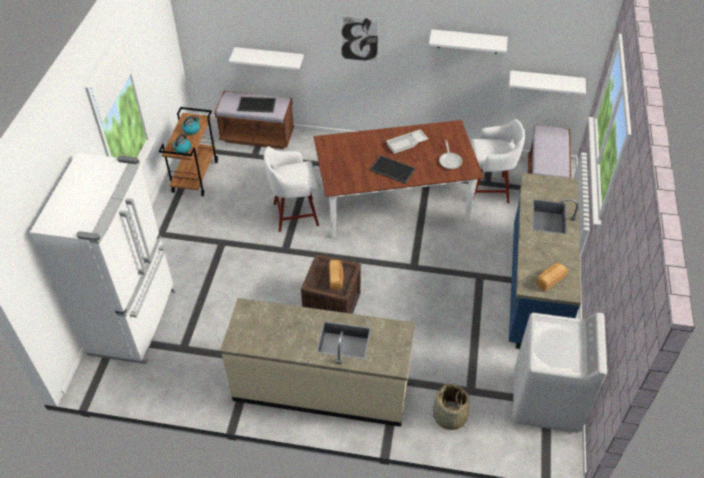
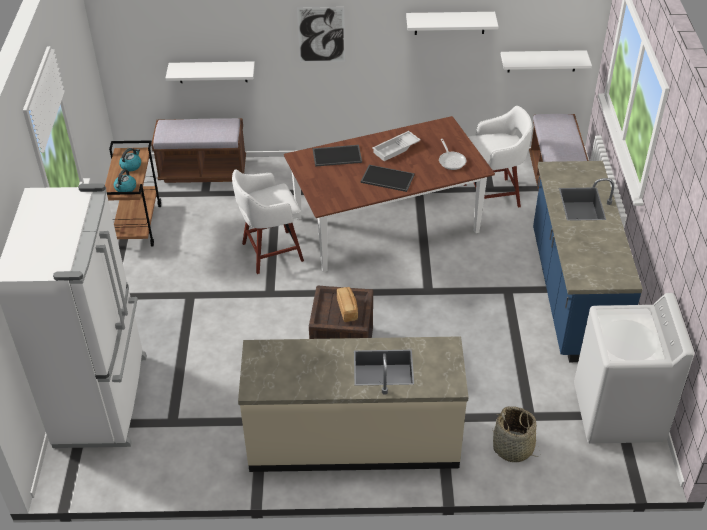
camera: 10 degrees left, 5 degrees down
tray [238,97,276,113] -> tray moved to [313,145,362,167]
bread [536,262,568,292] -> none

